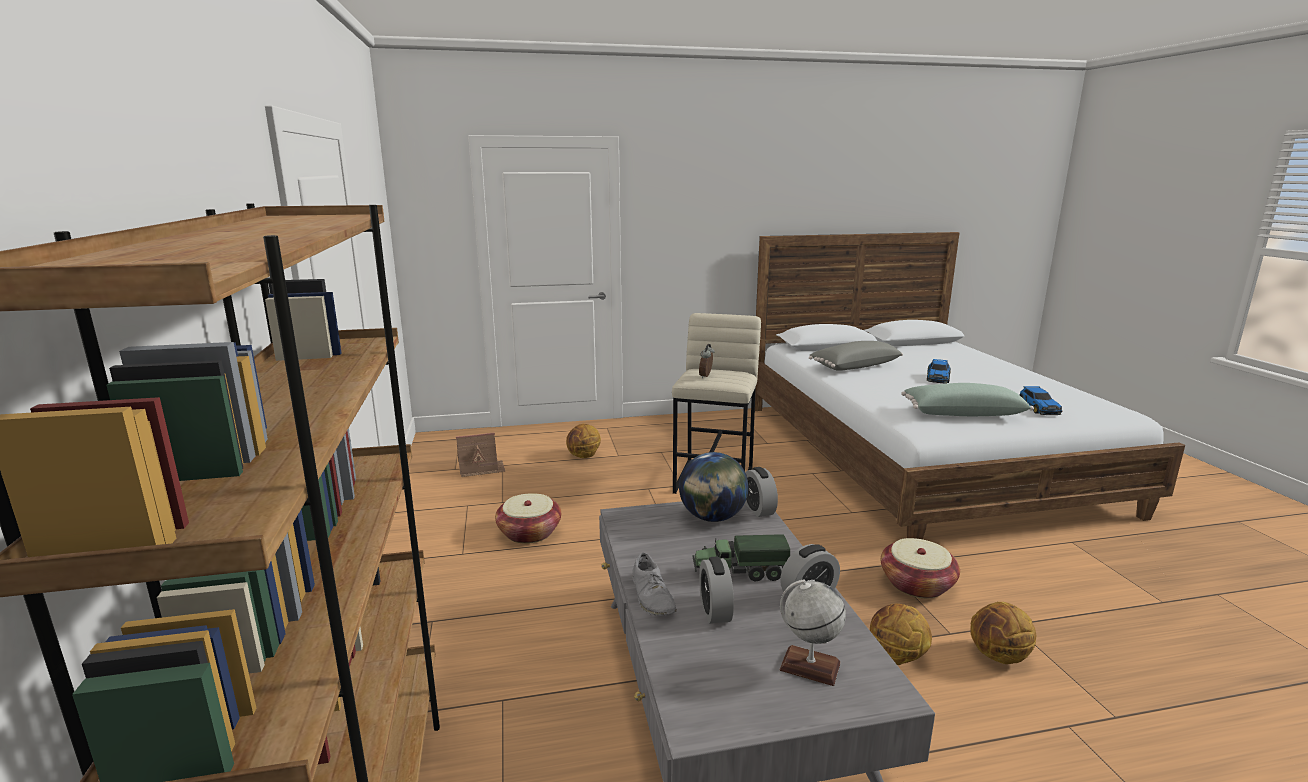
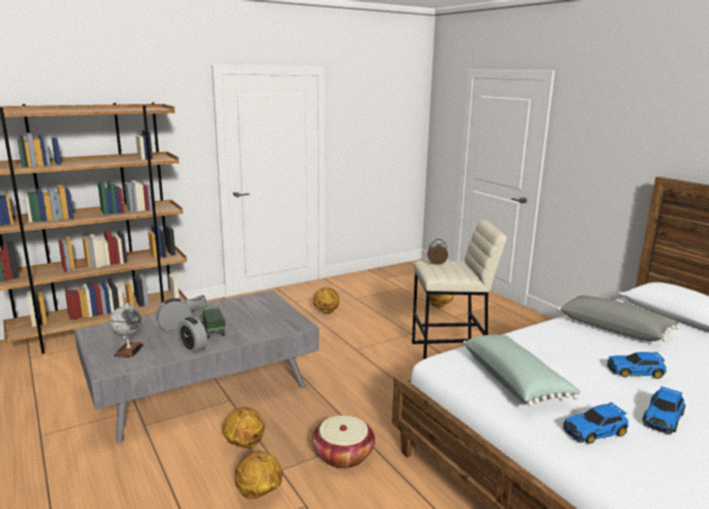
camera: 70 degrees right, 0 degrees up
toy house [456,432,505,477] -> none
basket [495,493,561,544] -> basketball [313,287,339,314]
globe [679,452,749,522] -> none
alarm clock [745,467,778,517] -> none
none -> toy car [642,386,685,434]

